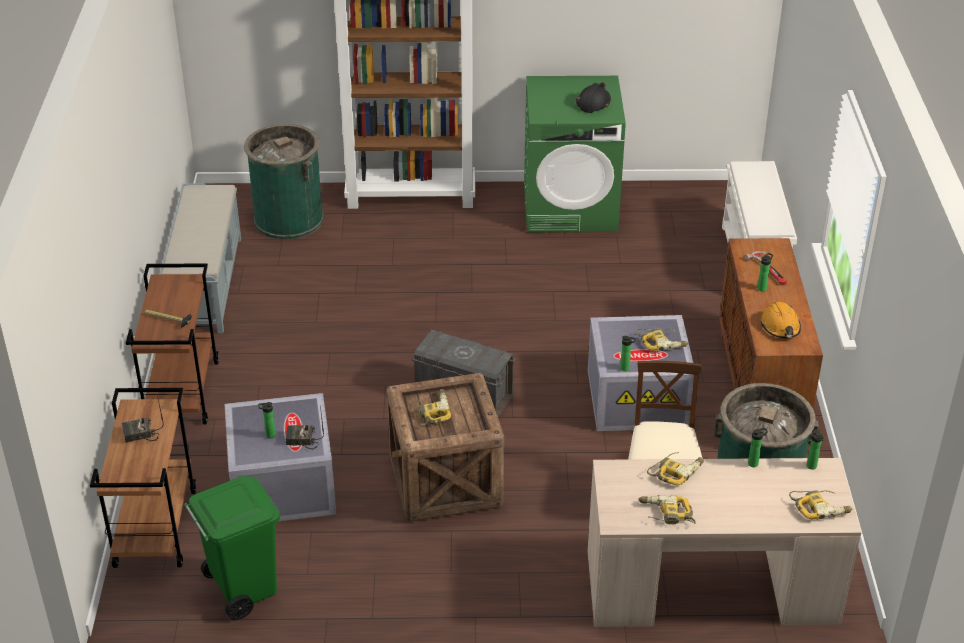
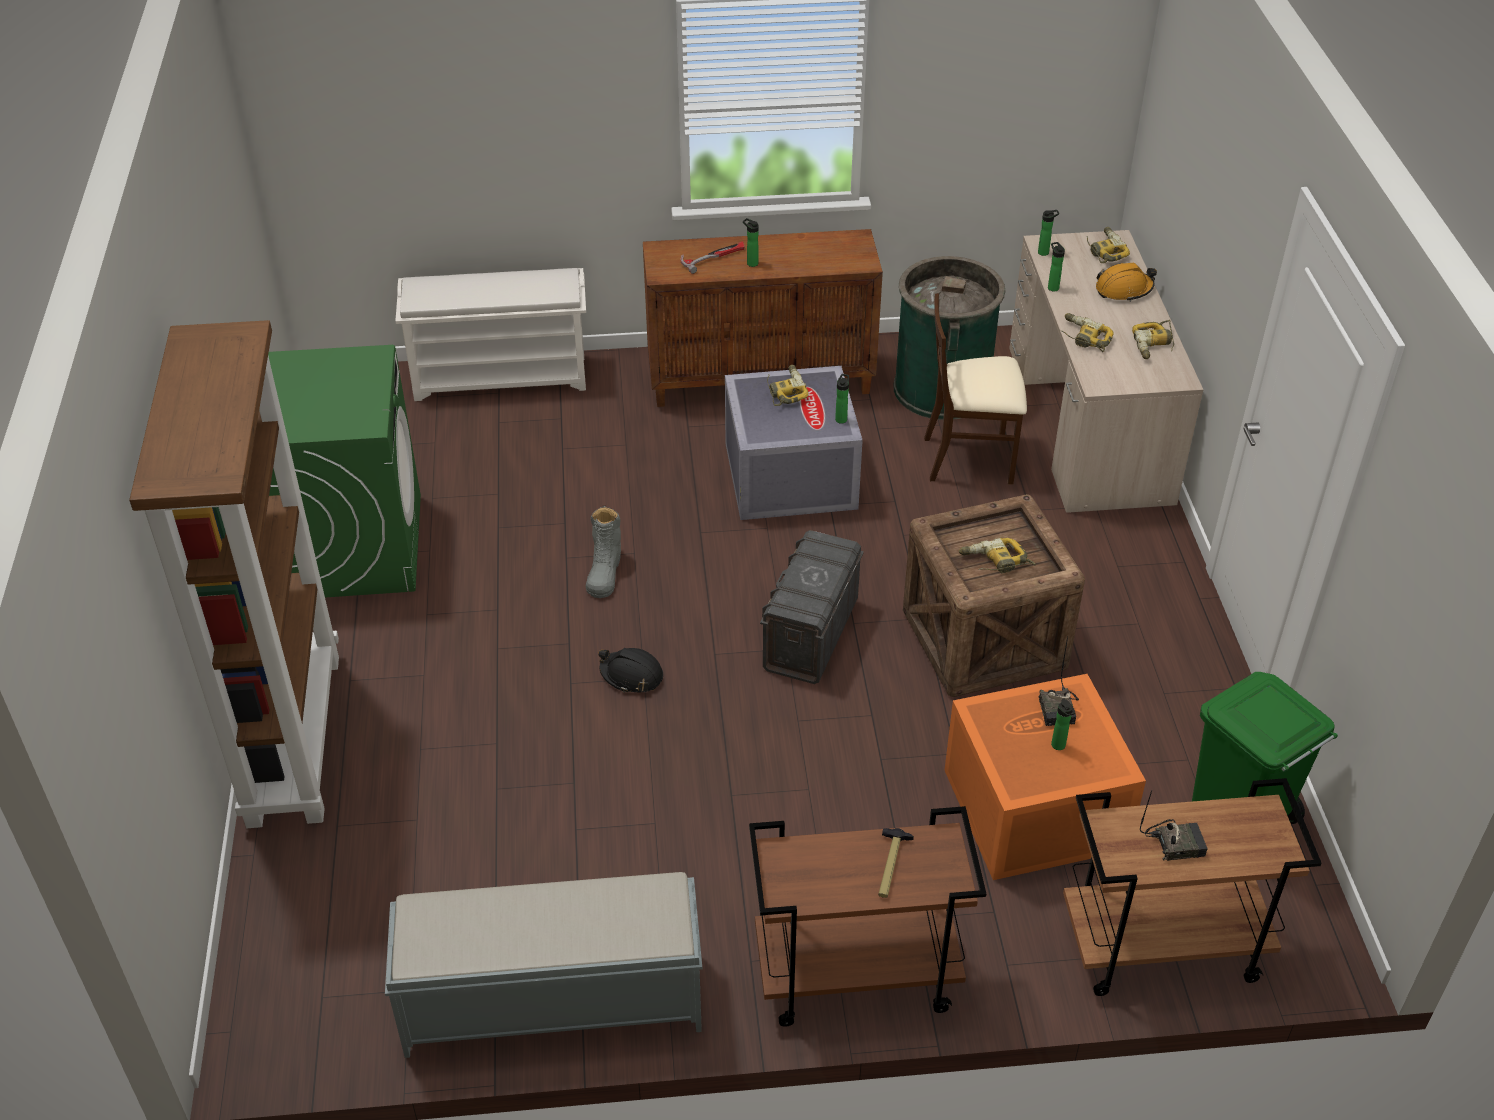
camera: 95 degrees left, 5 degrees up
radio [122,395,164,442] -> radio turned 75 degrees counterclockwise [1140,790,1208,861]
grey storage box [225,393,336,521] -> orange storage box [944,674,1146,880]
green trash can [244,124,324,240] -> none
black hard hat [576,82,611,113] -> black hard hat moved to [598,648,663,693]
orange hard hat [761,302,801,338] -> orange hard hat moved to [1096,263,1157,302]
none -> grey boot [586,506,621,598]

